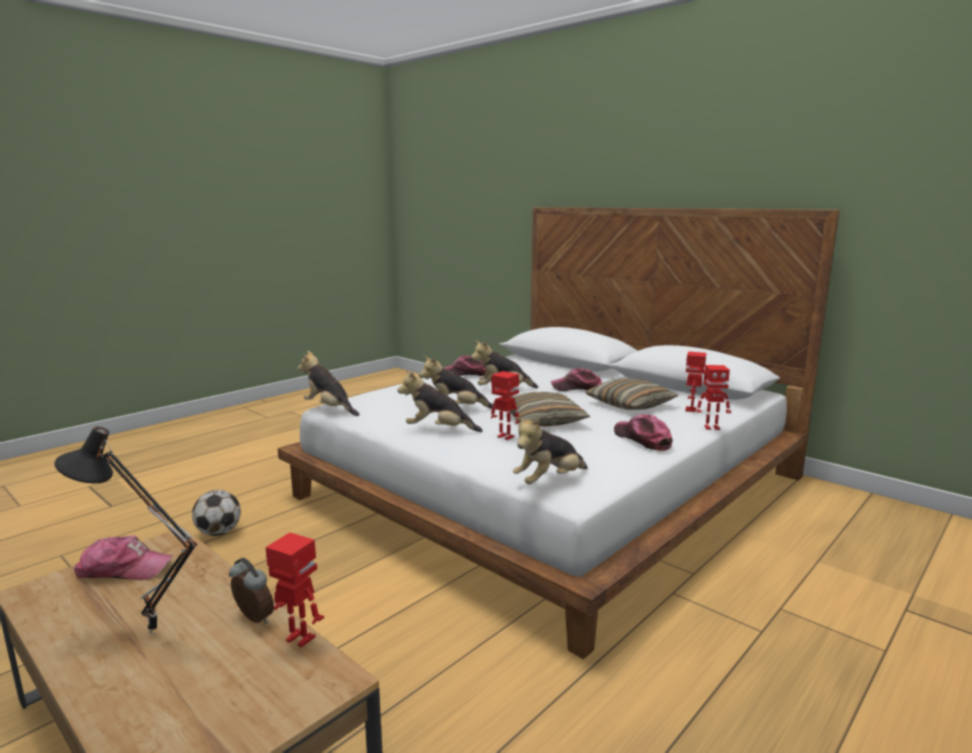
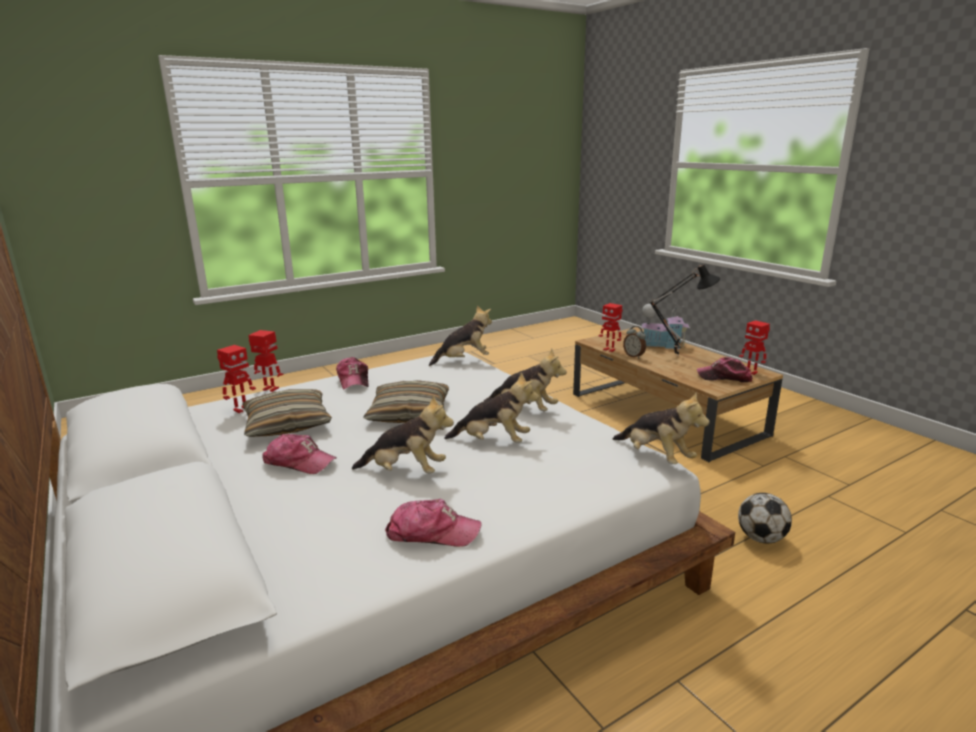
camera: 165 degrees left, 5 degrees up
toy robot [491,371,519,440] -> toy robot moved to [739,320,770,375]
none -> toy house [642,302,690,349]

